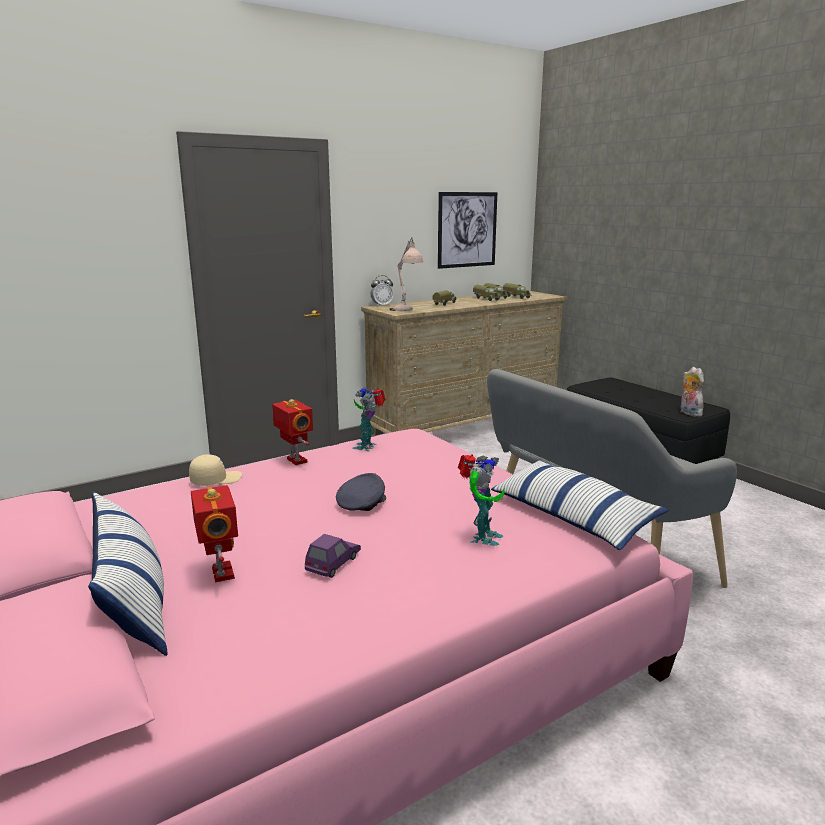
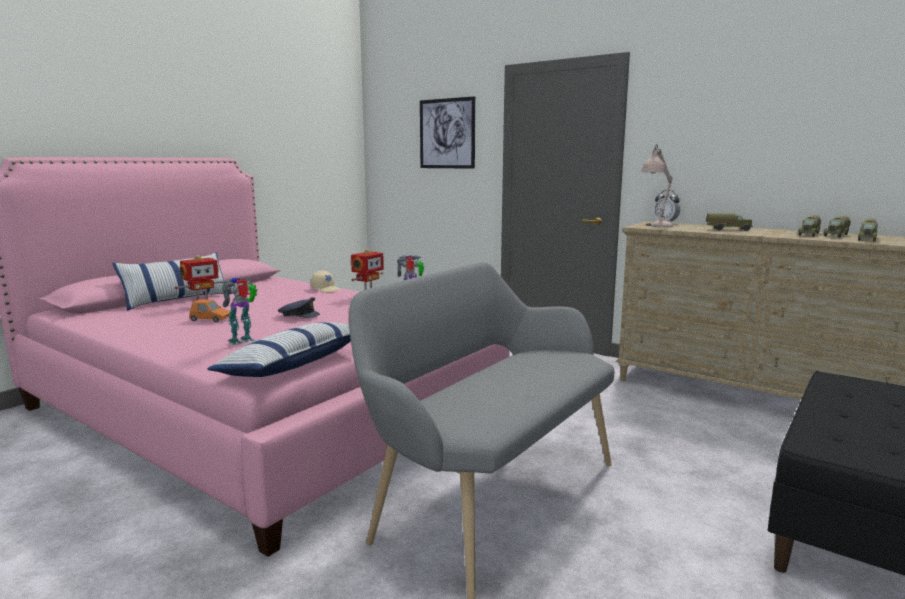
camera: 70 degrees right, 5 degrees down
purple toy car [305,534,361,578] -> orange toy car [189,299,231,322]
picture [438,192,497,269] -> picture moved to [420,96,475,169]
toy robot [458,454,505,546] -> toy robot turned 135 degrees clockwise [220,277,257,345]
plush toy [681,367,704,417] -> none

